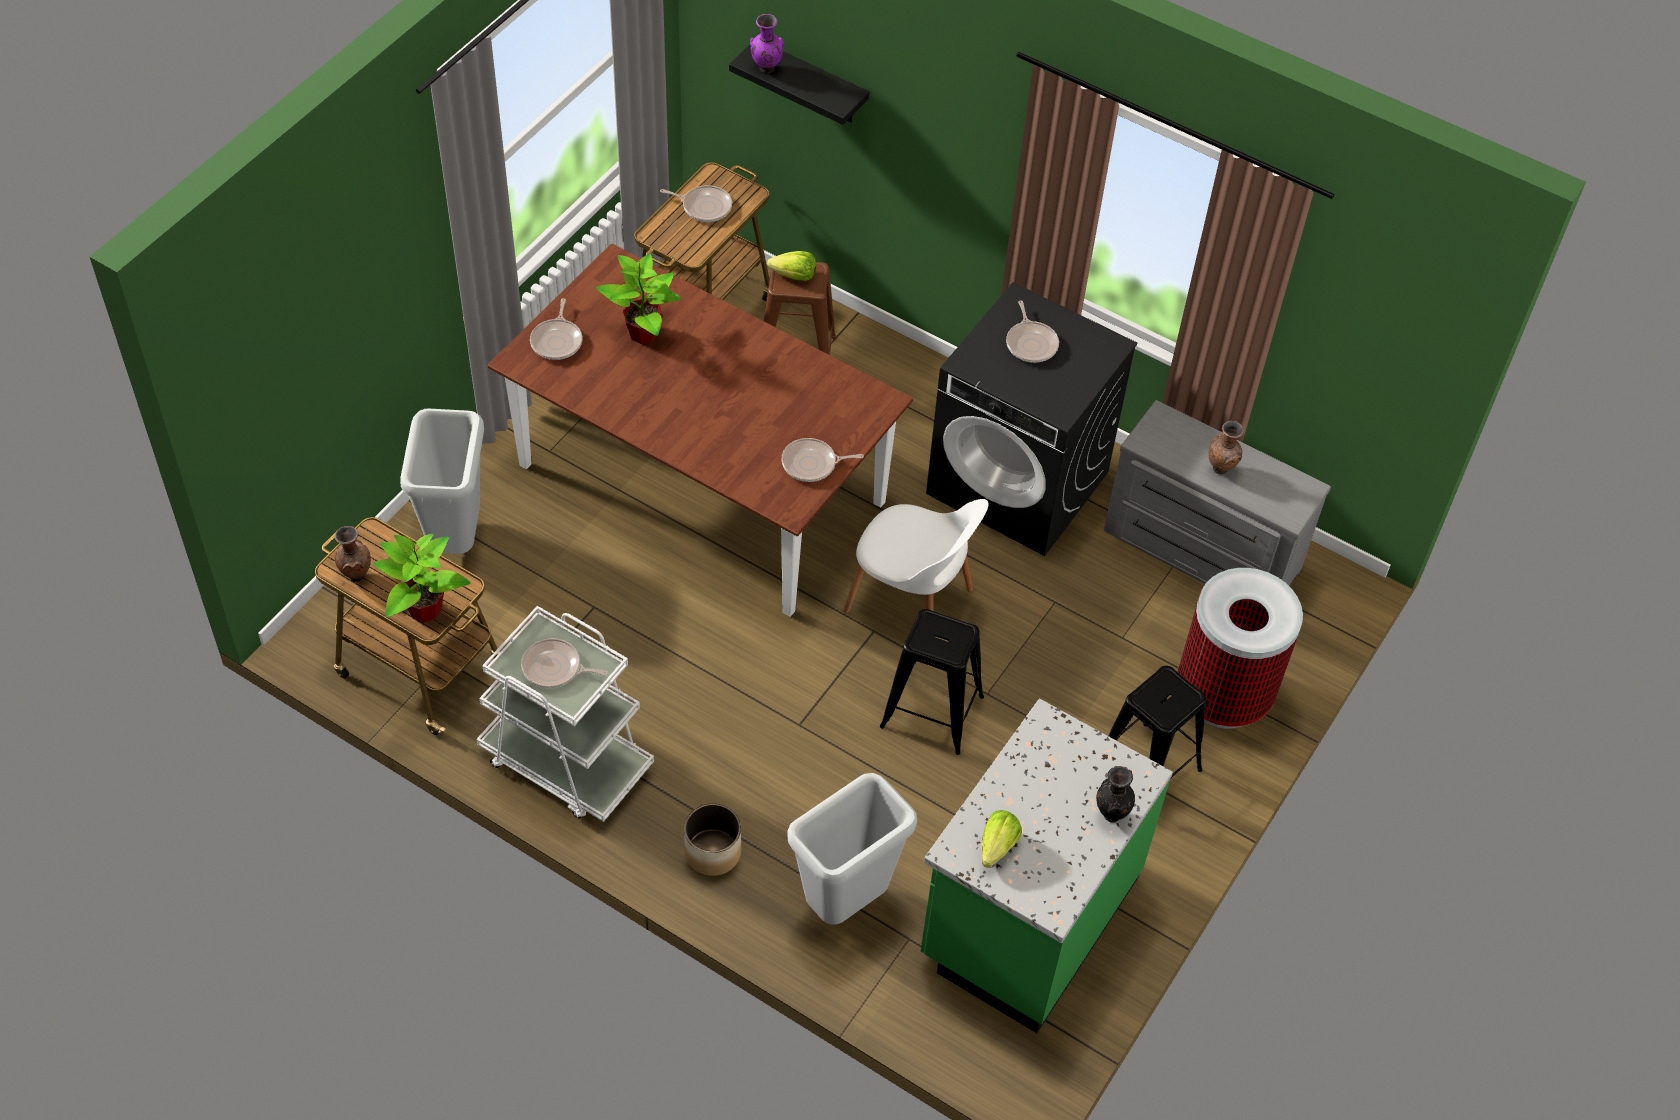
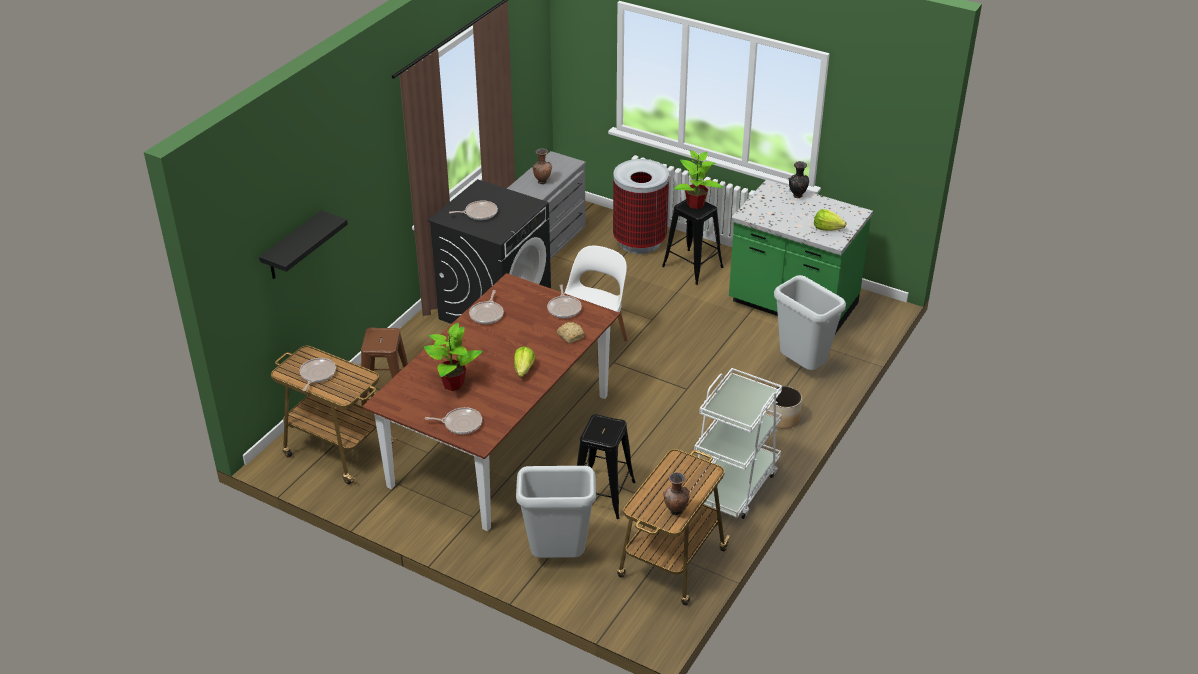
camera: 90 degrees left, 15 degrees down
potted plant [373,534,470,623] -> potted plant moved to [674,150,723,209]
frying pan [521,638,608,688] -> frying pan moved to [469,290,504,324]
purple vase [750,14,784,73] -> none
lettuce [767,251,816,281] -> lettuce moved to [514,346,535,377]
black stool [880,609,984,755] -> black stool moved to [577,414,636,519]
none -> bread [557,322,584,343]

